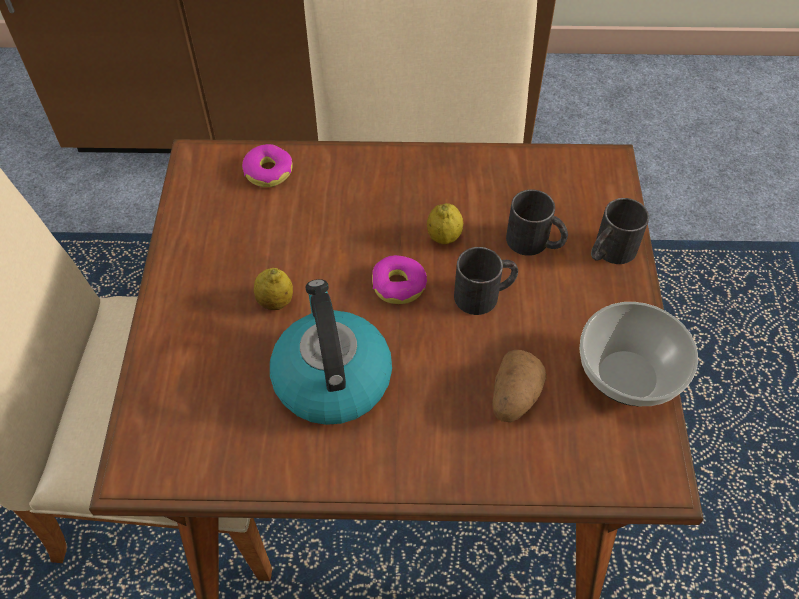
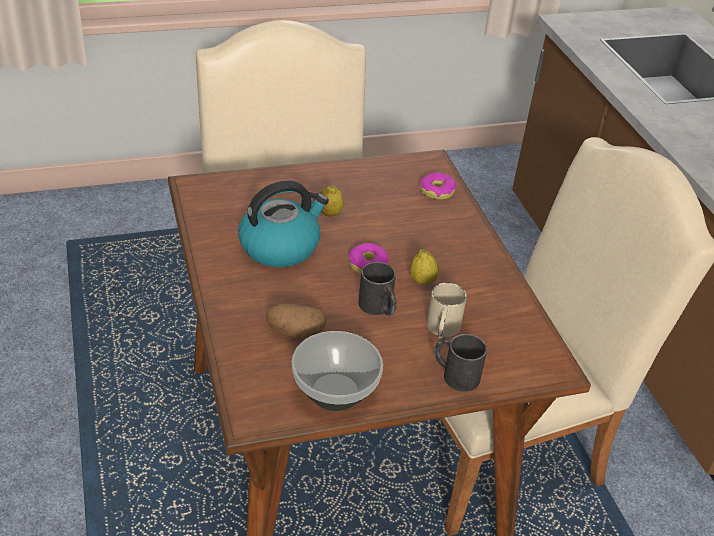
camera: 70 degrees right, 15 degrees down
black mug [506,190,568,256] -> beige mug [427,283,467,339]

